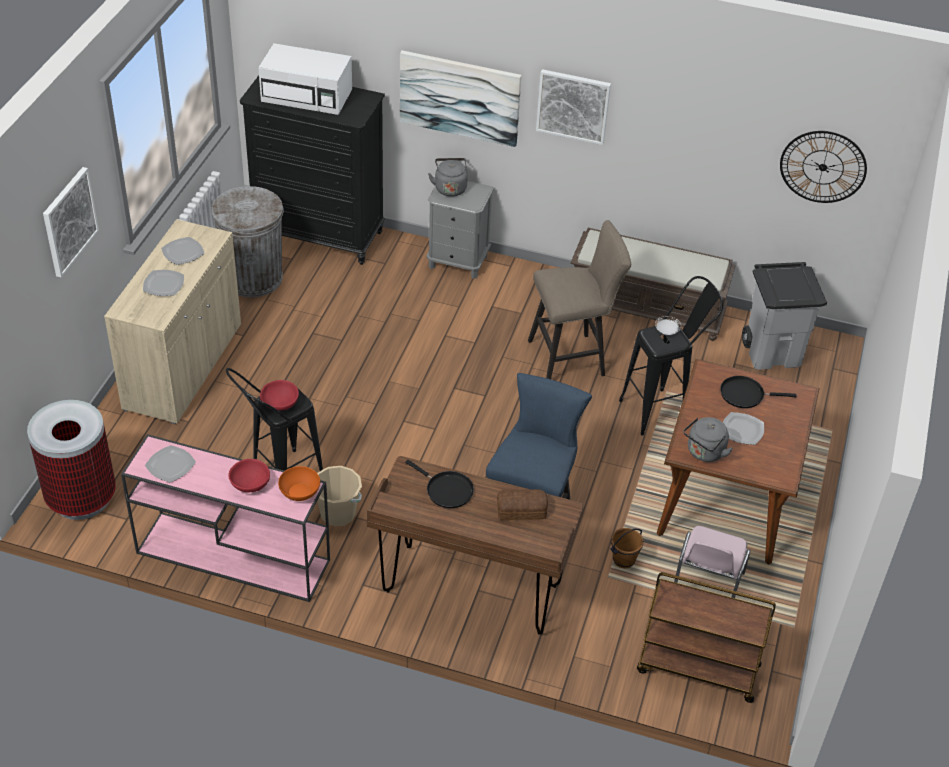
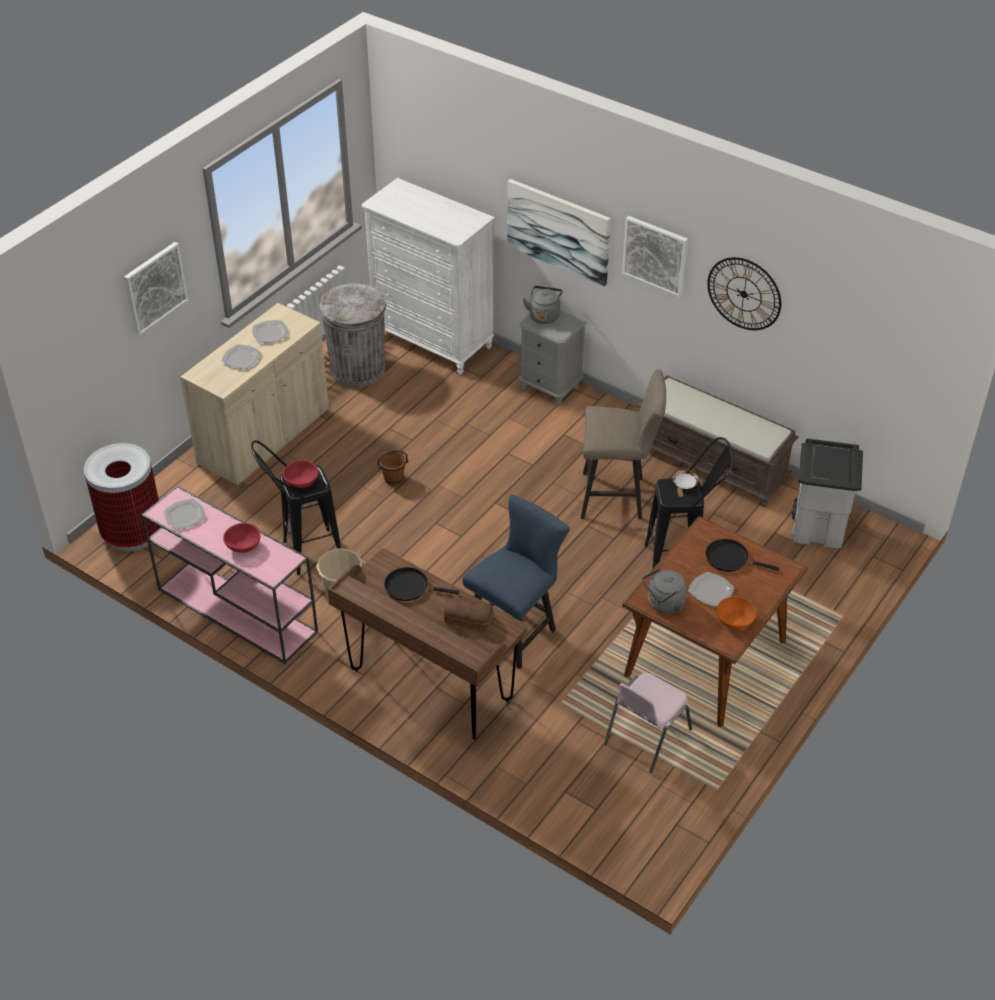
camera: 20 degrees right, 0 degrees up
black dresser [240,76,385,265] -> white dresser [362,178,495,375]
white microwave [259,43,352,115] -> none
orange bowl [278,466,320,501] -> orange bowl moved to [717,596,756,629]
black frying pan [405,460,474,508] -> black frying pan turned 135 degrees clockwise [384,567,459,601]
brown bucket [610,528,644,568] -> brown bucket moved to [377,450,408,486]
brown cart [637,572,776,703] -> none
wall clock [780,131,867,203] -> wall clock moved to [707,257,781,330]

